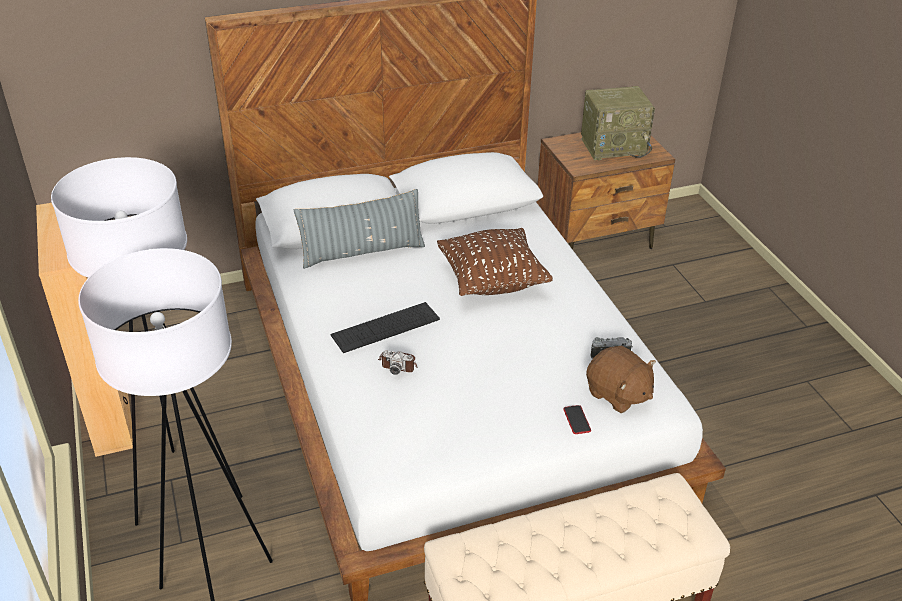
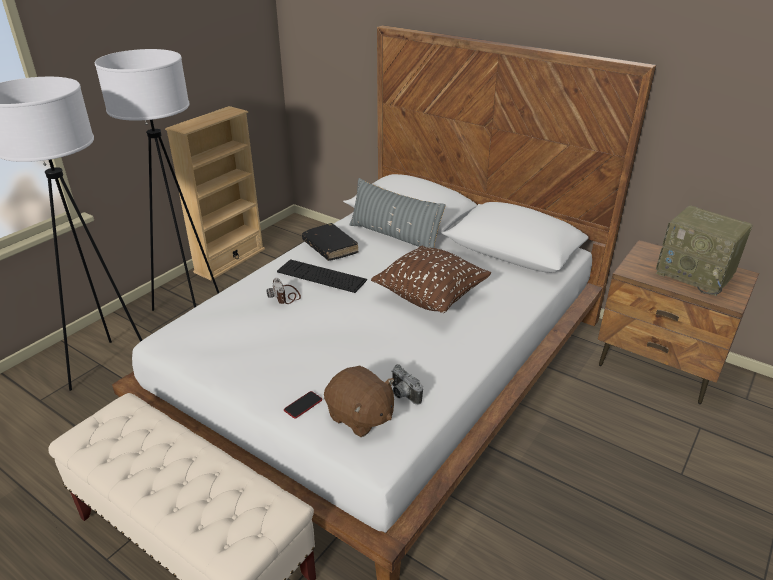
camera: 55 degrees right, 5 degrees down
brown plush toy [586,346,656,413] -> brown plush toy turned 60 degrees counterclockwise [324,365,394,437]
none -> black book [302,223,359,261]

